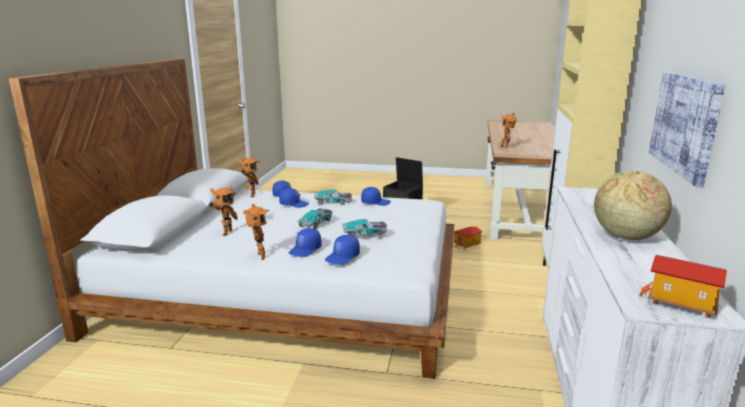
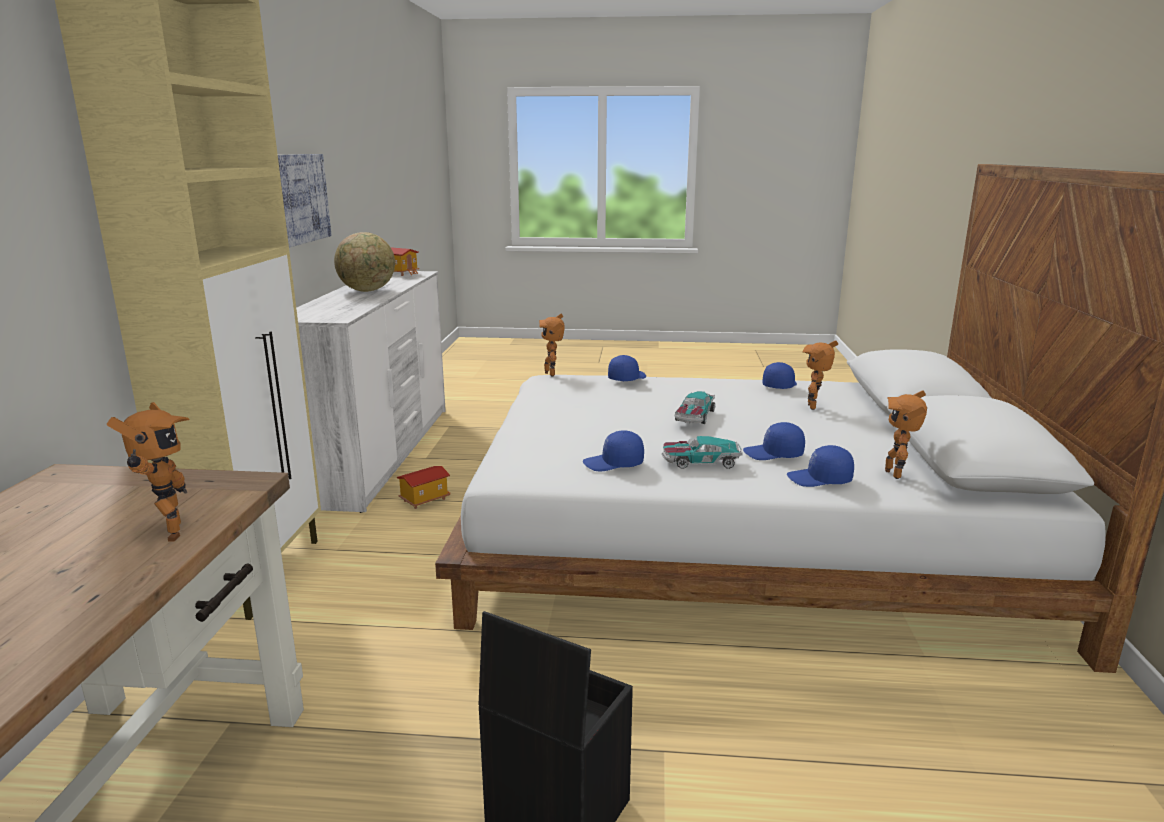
camera: 175 degrees right, 0 degrees up
toy robot [243,204,269,260] -> toy robot moved to [539,314,565,376]
blue cap [288,228,322,257] -> blue cap moved to [762,362,797,389]
toy car [342,219,388,237] -> none
toy house [453,226,482,250] -> toy house moved to [397,466,451,509]

